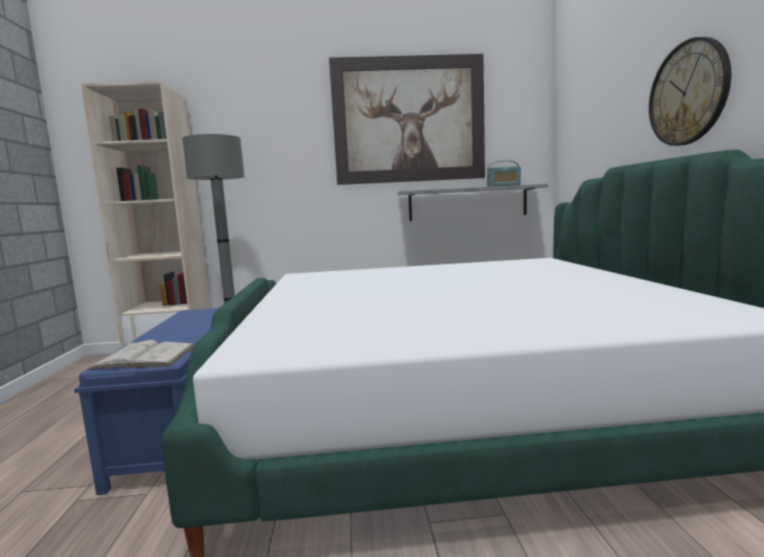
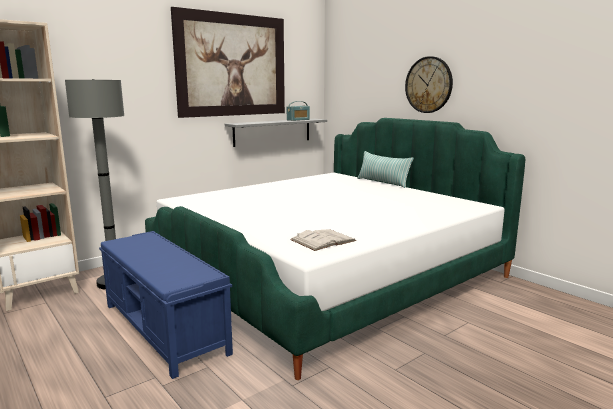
camera: 35 degrees left, 5 degrees up
white book [87,340,194,370] -> white book moved to [290,229,356,251]
none -> pillow [357,151,413,188]

